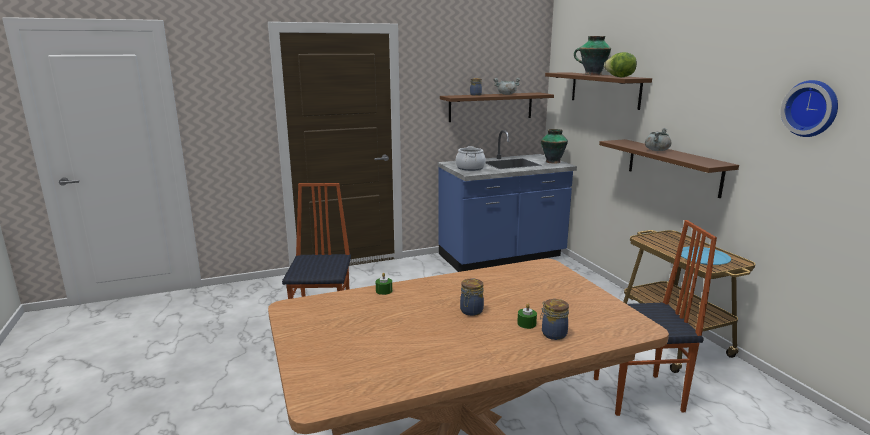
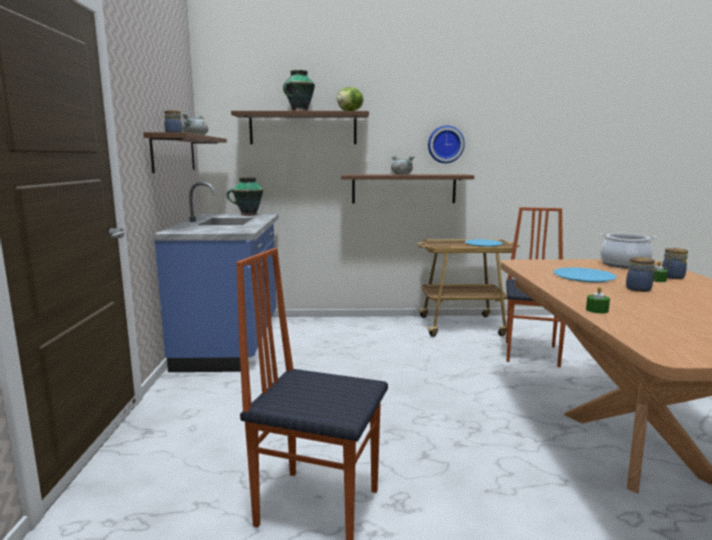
camera: 70 degrees left, 5 degrees down
cooking pot [456,146,486,171] -> cooking pot moved to [600,233,657,268]
wall clock [781,80,838,137] -> wall clock moved to [428,126,465,163]
none -> blue plate [553,267,617,282]

